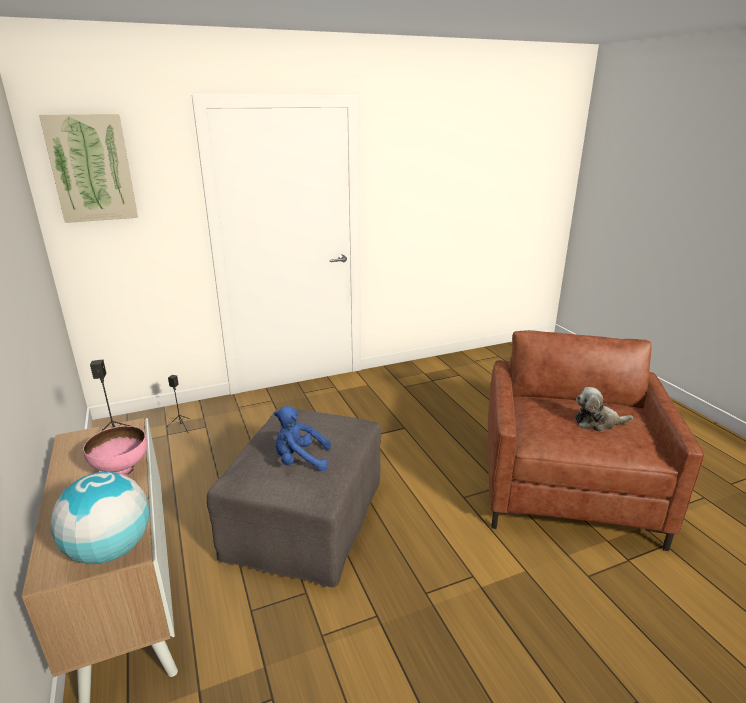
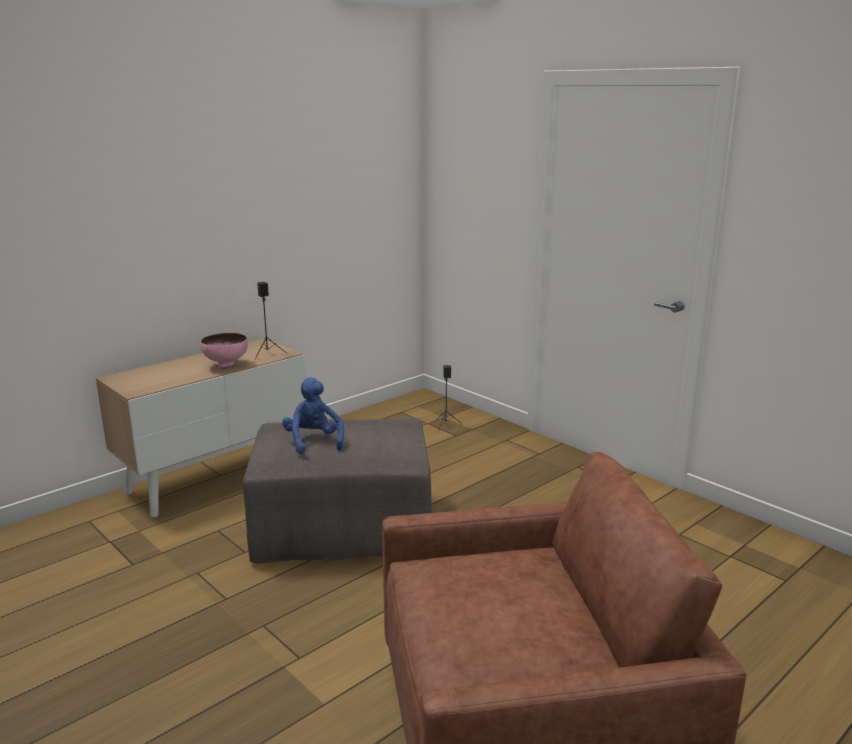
camera: 70 degrees right, 5 degrees down
picture [39,114,138,223] -> none
globe [50,472,149,564] -> none
plush toy [575,387,633,432] -> none

